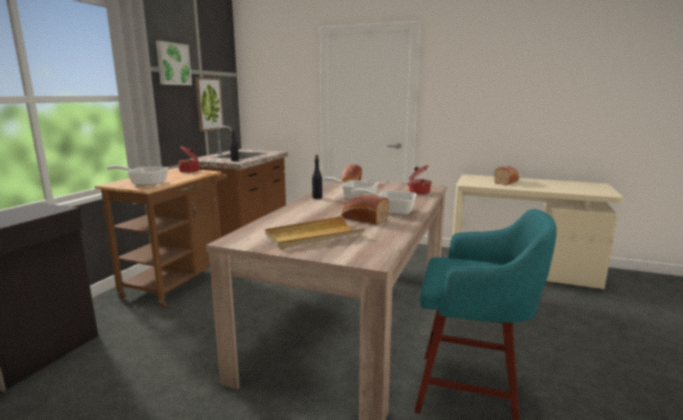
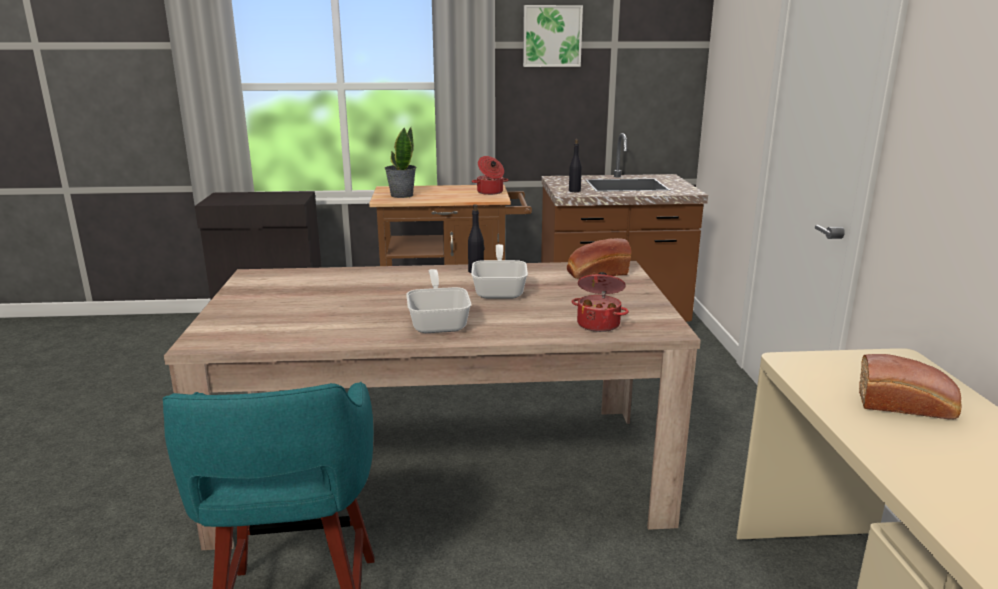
camera: 65 degrees right, 5 degrees up
frying pan [107,165,168,186] -> potted plant [385,127,417,198]
picture [195,77,224,131] -> none
beige tray [265,216,365,249] -> none
bread [341,195,389,225] -> none

